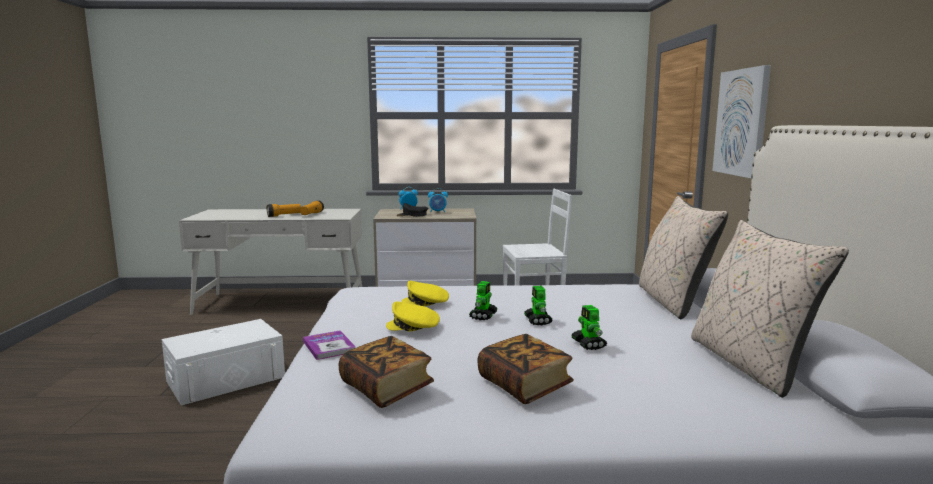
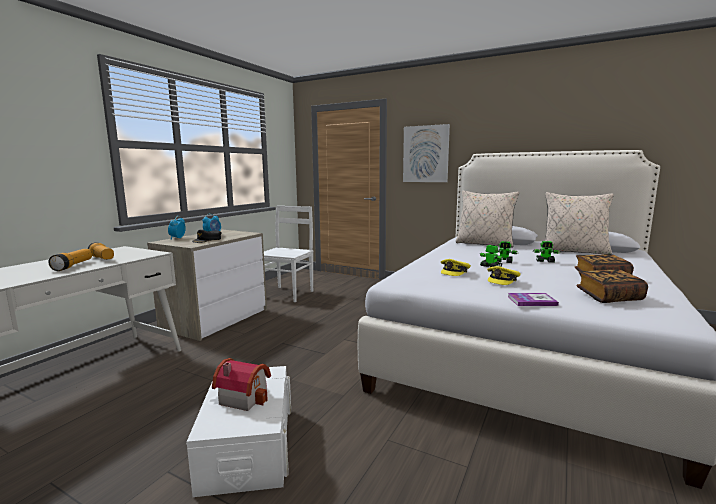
camera: 60 degrees left, 0 degrees up
none -> toy house [212,358,271,411]

